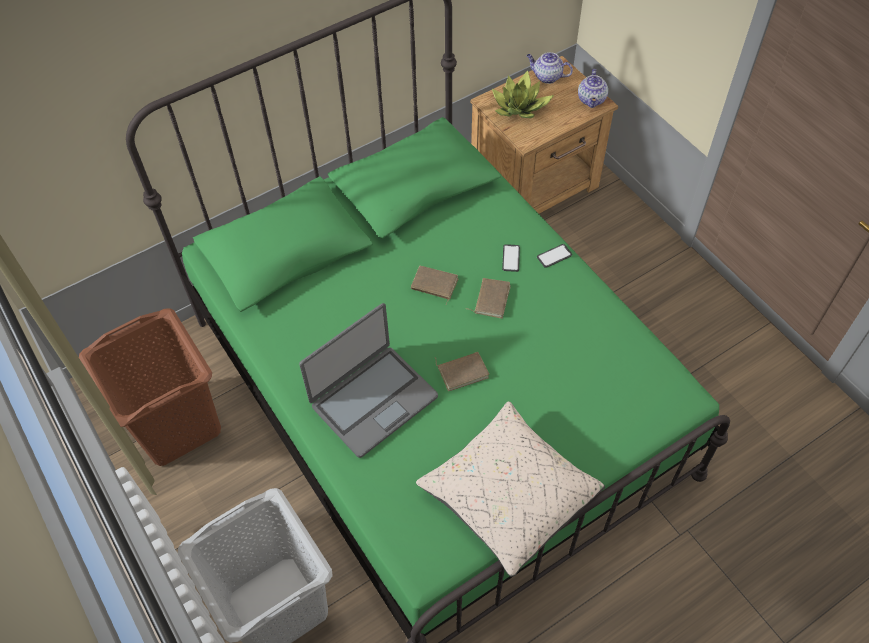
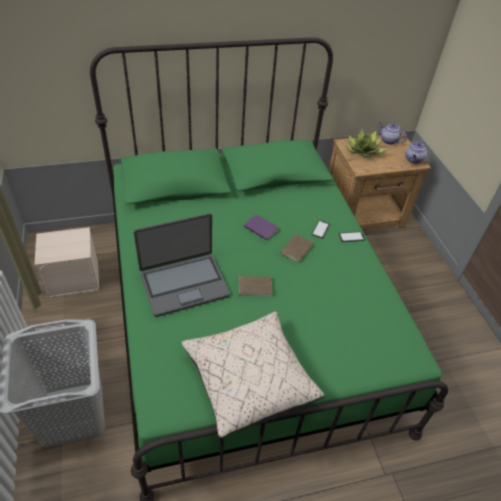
camera: 15 degrees right, 10 degrees down
brown laundry basket [79,308,221,466] -> beige storage box [34,227,99,298]
brown book [411,266,459,304] -> purple book [244,215,279,241]

